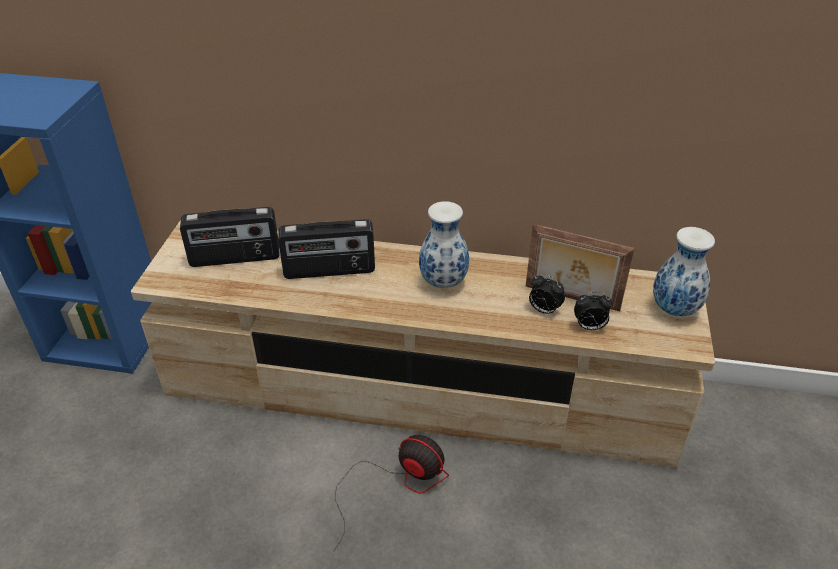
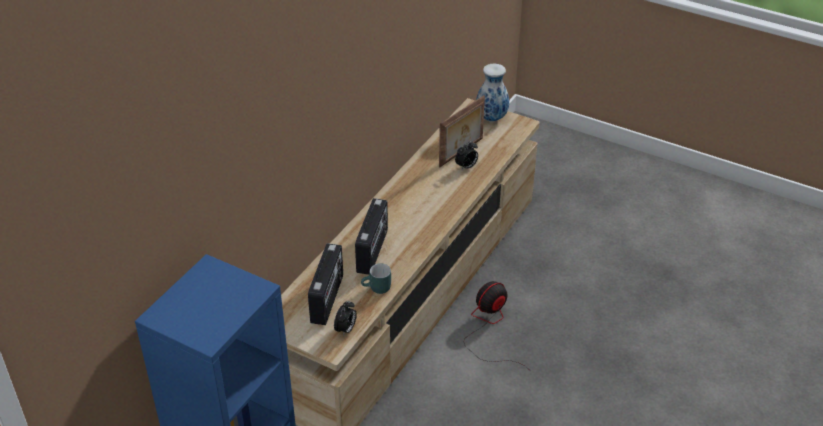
camera: 70 degrees left, 0 degrees up
vase [419,201,469,289] -> none
alarm clock [574,292,613,330] -> alarm clock moved to [334,301,357,336]
none -> turquoise mug [361,263,391,294]

